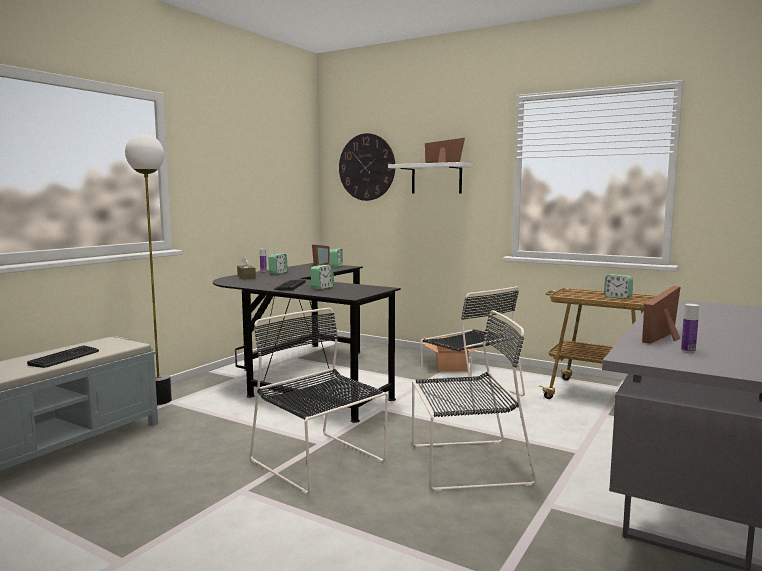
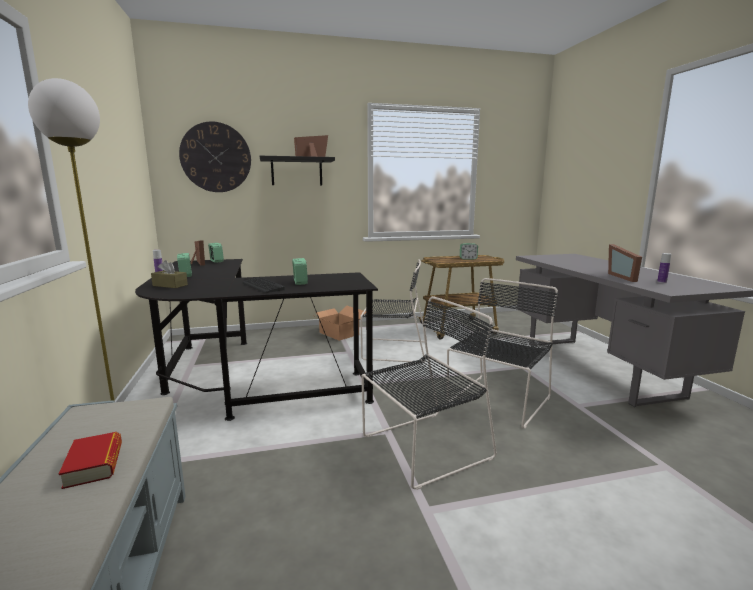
camera: 45 degrees left, 5 degrees up
keyboard [27,345,99,368] -> book [59,432,122,489]
black chair [250,308,388,495] -> black chair turned 150 degrees clockwise [361,296,497,490]
white shelf [388,162,472,194] -> black shelf [260,156,335,186]

